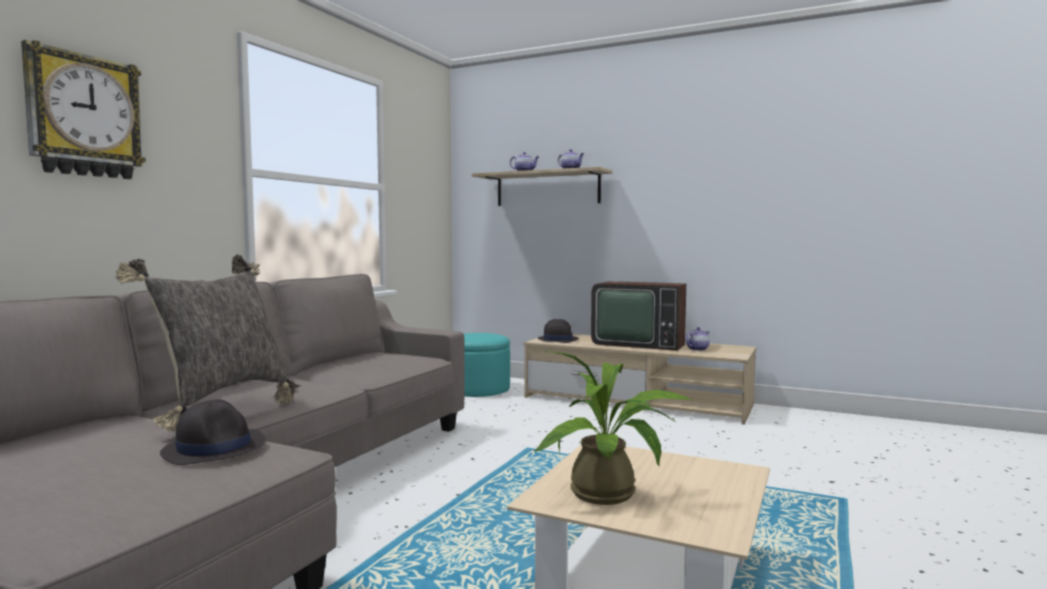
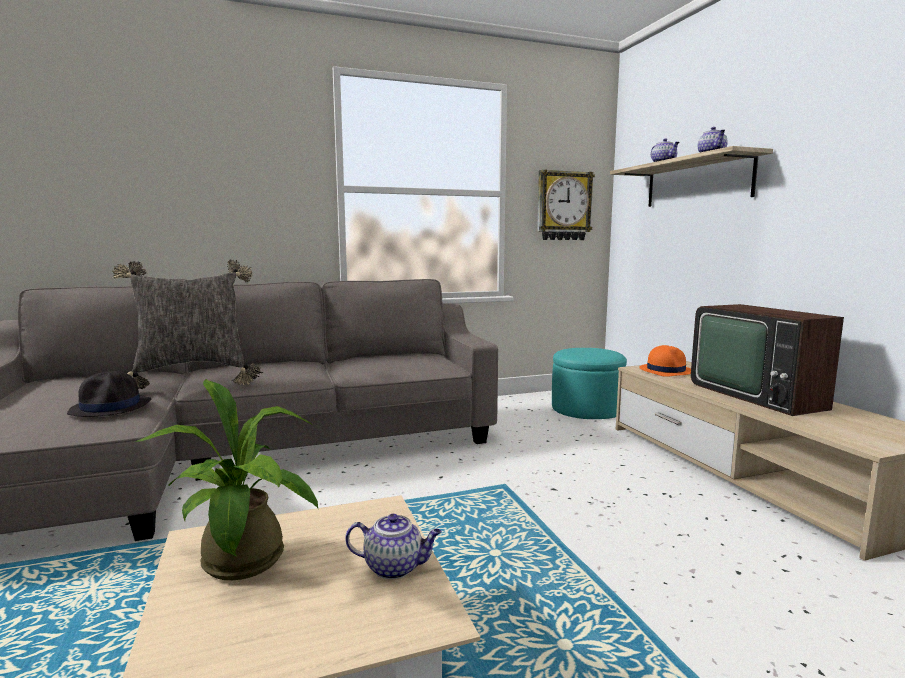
camera: 45 degrees right, 5 degrees up
wall clock [21,40,146,179] -> wall clock moved to [537,169,595,240]
black hat [538,319,579,343] -> orange hat [639,345,691,377]
teapot [686,327,710,351] -> teapot moved to [345,514,442,579]

